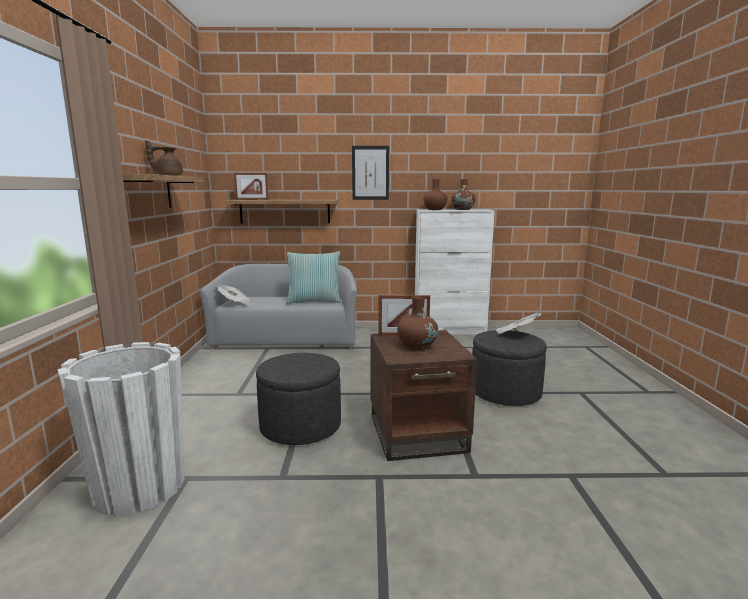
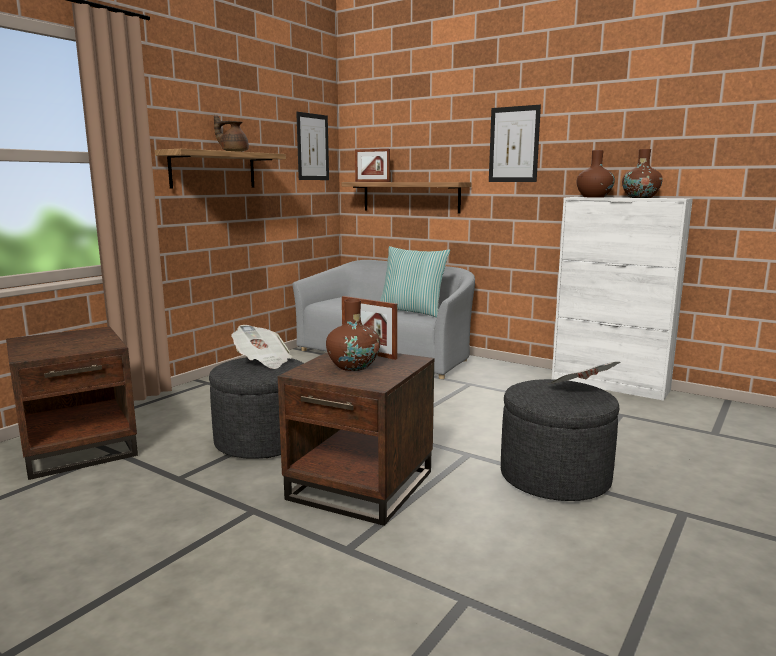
camera: 35 degrees right, 0 degrees up
white planter [58,342,185,516] -> brown side table [6,327,138,480]
newspaper [217,284,250,305] -> newspaper moved to [231,325,292,369]
none -> picture [296,112,329,180]

